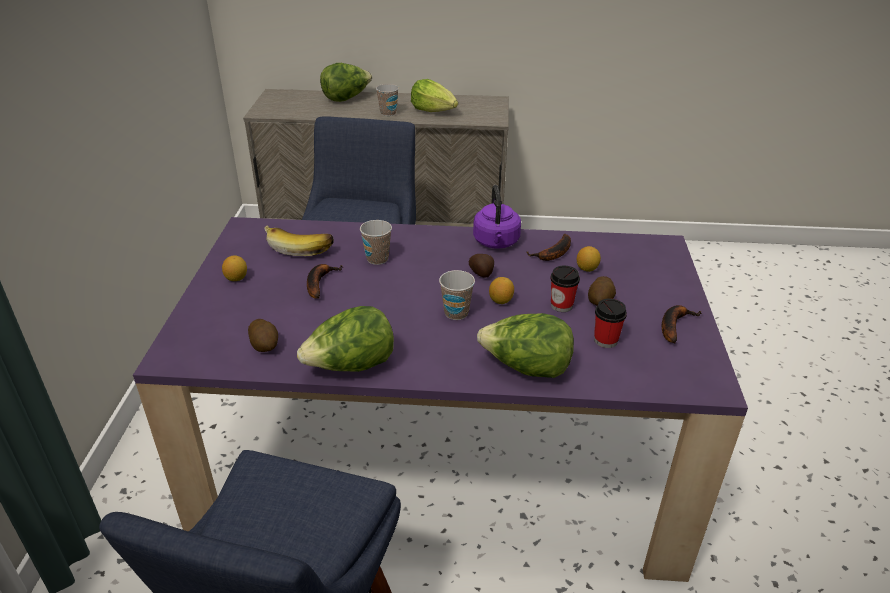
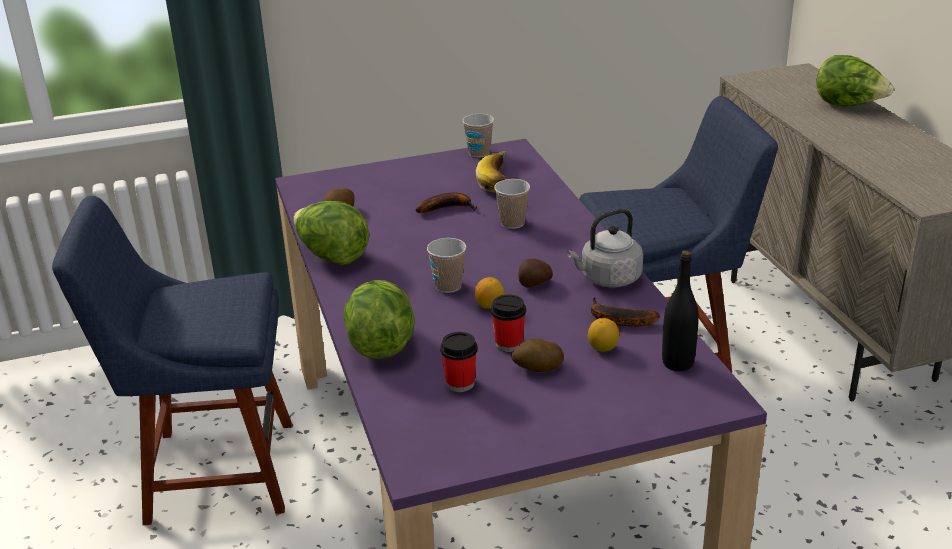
camera: 70 degrees right, 5 degrees down
lemon [222,256,247,281] -> none
cup [376,84,399,116] -> cup moved to [462,114,494,158]
lettuce [411,79,458,112] -> none
purple kettle [473,185,521,249] -> grey kettle [567,208,643,288]
banana [662,305,702,343] -> none
none -> black bottle [662,251,699,371]

